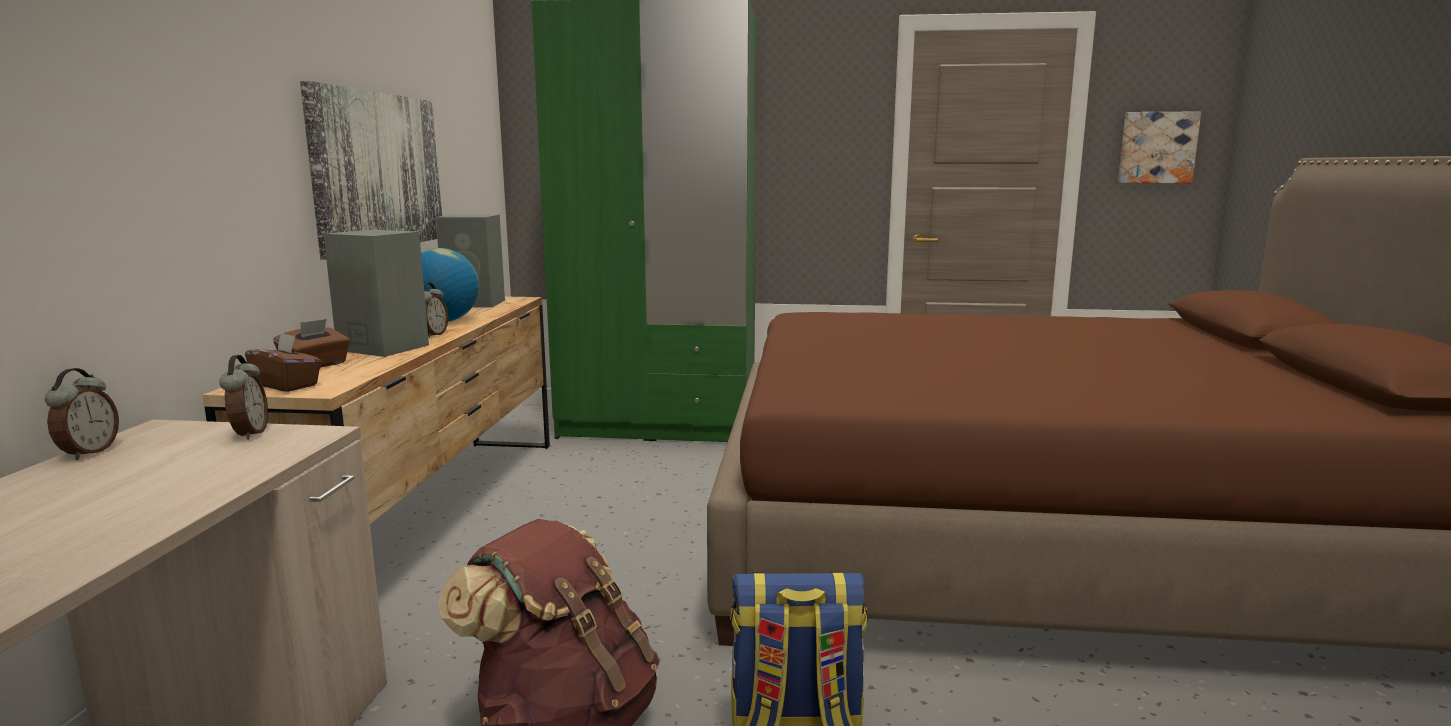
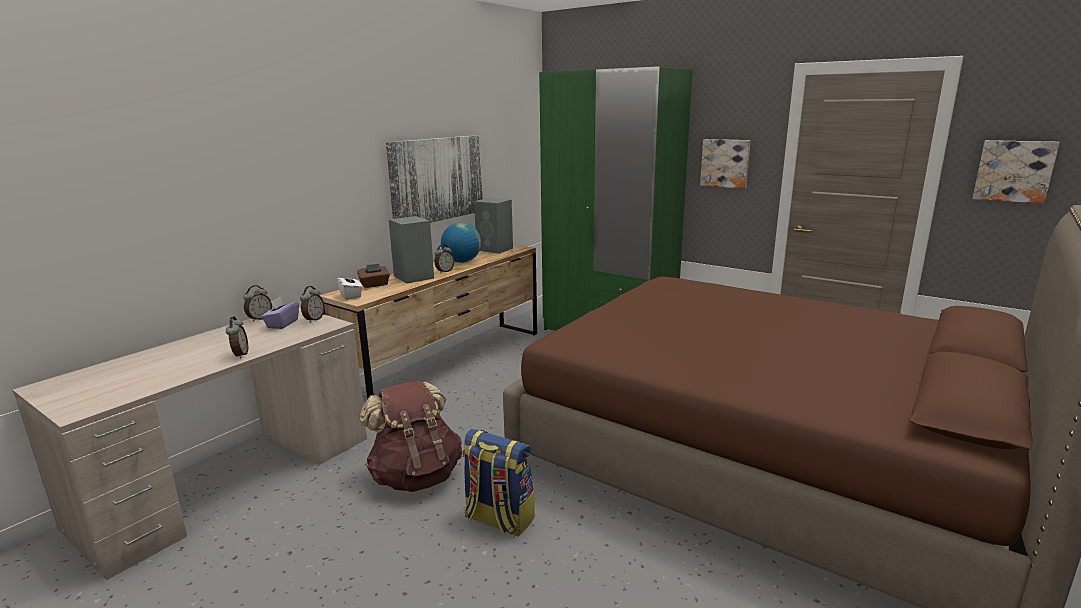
camera: 30 degrees right, 5 degrees up
brown tissue box [245,333,322,392] -> white tissue box [337,272,362,300]
none -> alarm clock [226,317,248,359]
none -> purple tissue box [261,297,299,329]
none -> picture [700,139,751,189]

